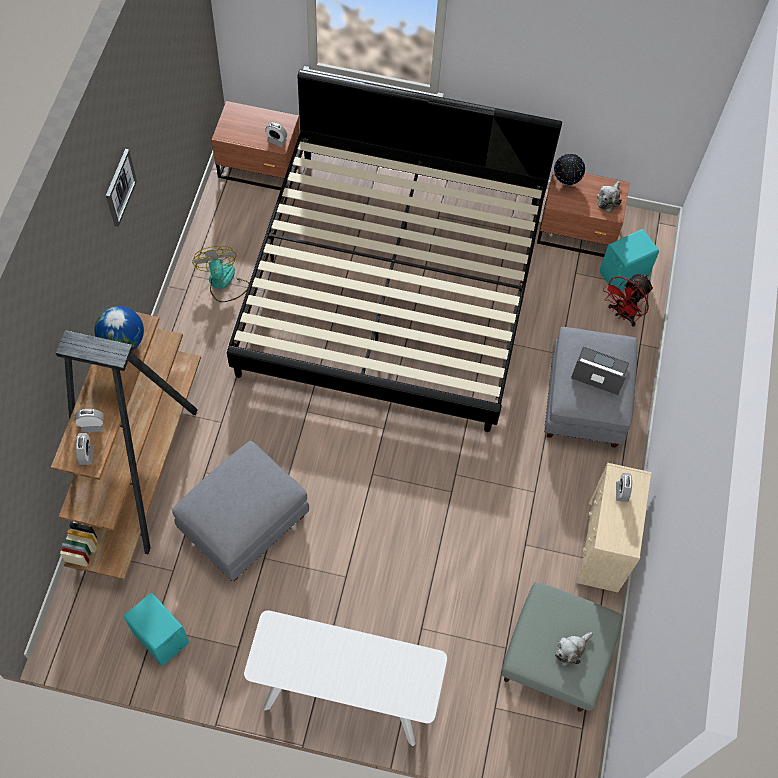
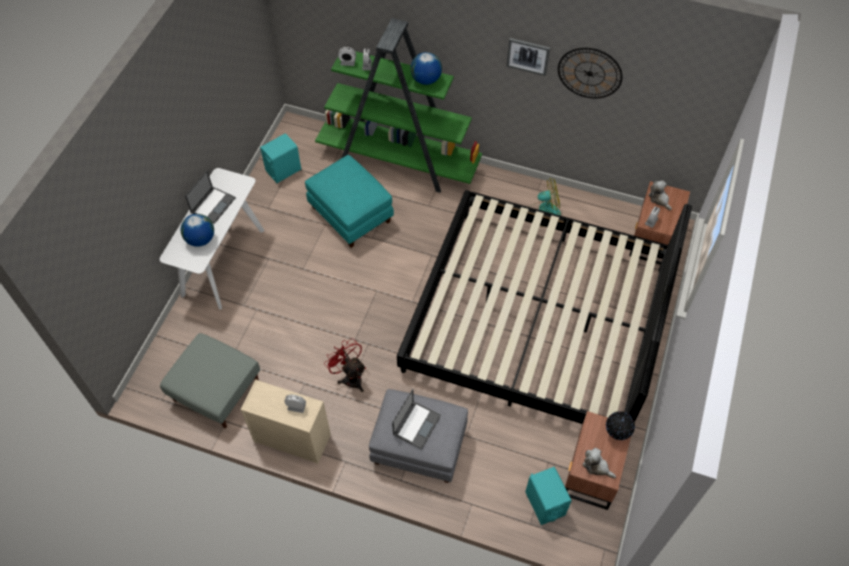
camera: 100 degrees right, 5 degrees down
brown bookcase [51,312,201,580] -> green bookcase [315,18,482,193]
grey ottoman [172,441,309,581] -> turquoise ottoman [305,155,394,248]
plush toy [555,632,593,666] -> plush toy moved to [649,180,672,210]
red fan [603,274,653,327] -> red fan moved to [324,338,366,392]
none -> globe [181,214,214,247]
none -> laptop [185,170,236,224]
none -> wall clock [558,48,623,98]

